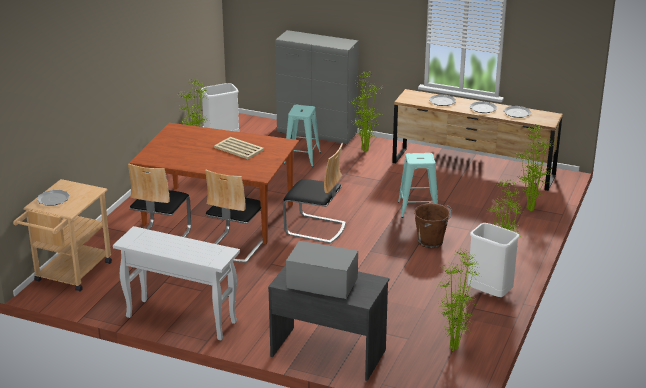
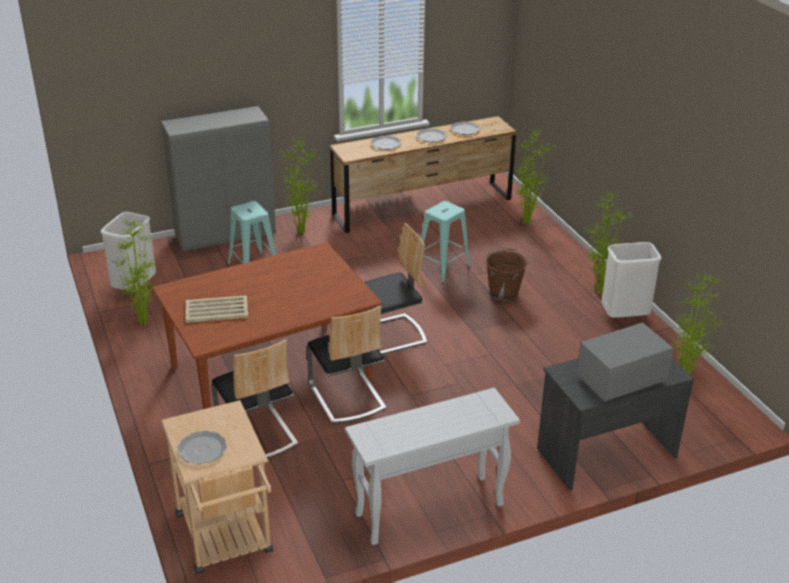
camera: 45 degrees left, 5 degrees up
beige tray [214,137,264,159] -> beige tray moved to [185,295,248,323]

